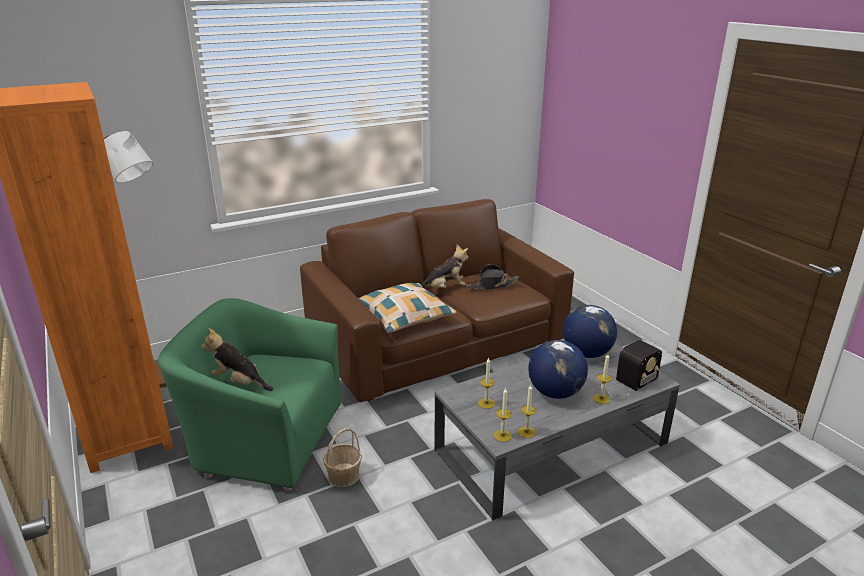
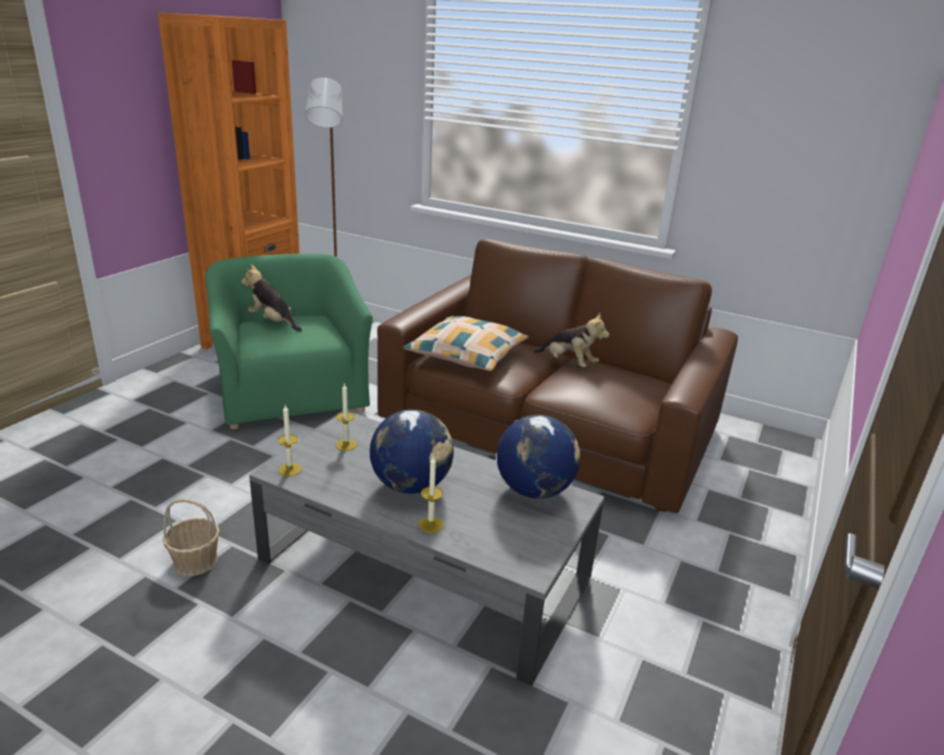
camera: 55 degrees right, 0 degrees up
plush toy [201,328,274,391] -> plush toy turned 45 degrees counterclockwise [241,264,302,332]
basket [323,428,362,487] -> basket moved to [163,498,220,576]
black hat [466,264,519,290] -> none
candle [518,385,536,438] -> none
radio [596,340,662,398] -> none

